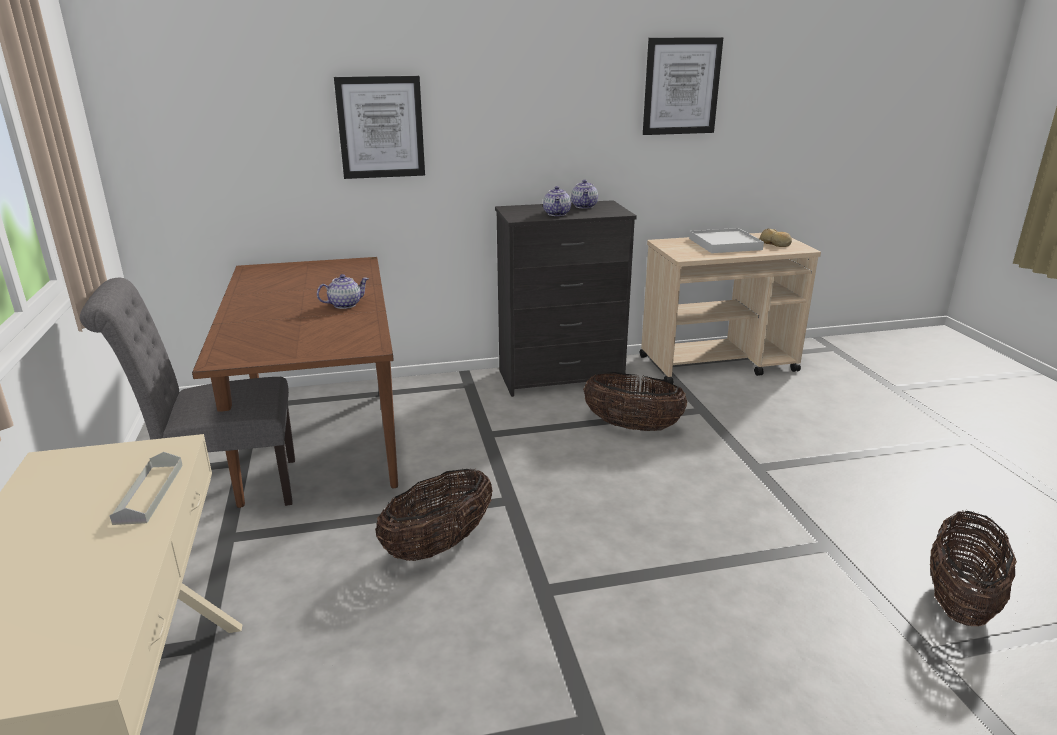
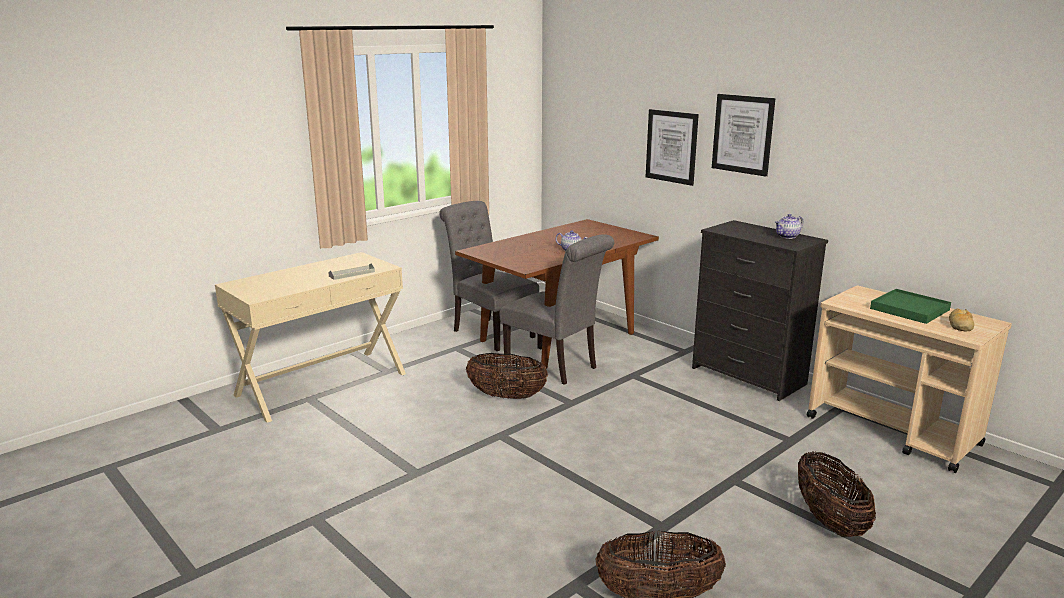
camera: 60 degrees right, 5 degrees down
teapot [543,186,571,216] -> none
basket [583,372,687,431] -> basket moved to [798,451,876,537]
picture [643,37,723,135] -> picture moved to [712,94,775,177]
white tray [689,228,764,253] -> green tray [870,289,951,324]
none -> grey chair [500,234,614,385]

